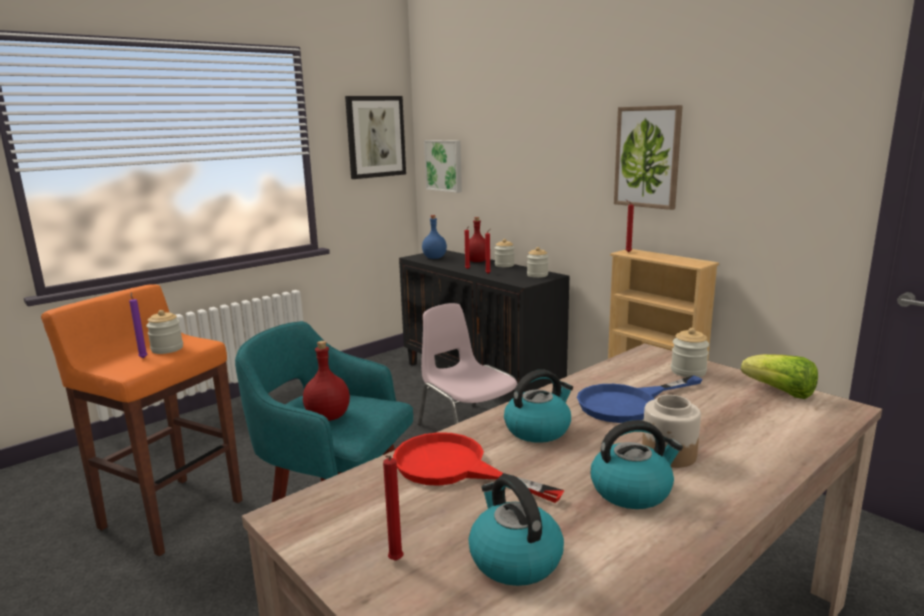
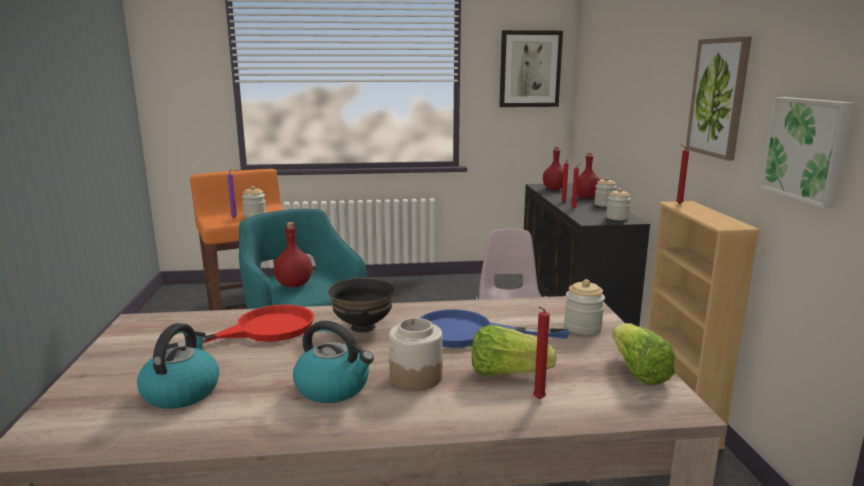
camera: 35 degrees right, 0 degrees up
red candle [383,455,403,561] -> red candle moved to [533,307,550,399]
red frying pan [393,432,564,503] -> red frying pan turned 75 degrees clockwise [167,305,314,349]
blue bottle [422,215,447,259] -> red bottle [543,147,568,190]
picture [424,140,462,193] -> picture moved to [759,97,856,208]
kettle [504,369,573,443] -> black bowl [328,278,395,333]
none -> lettuce [472,325,557,376]

